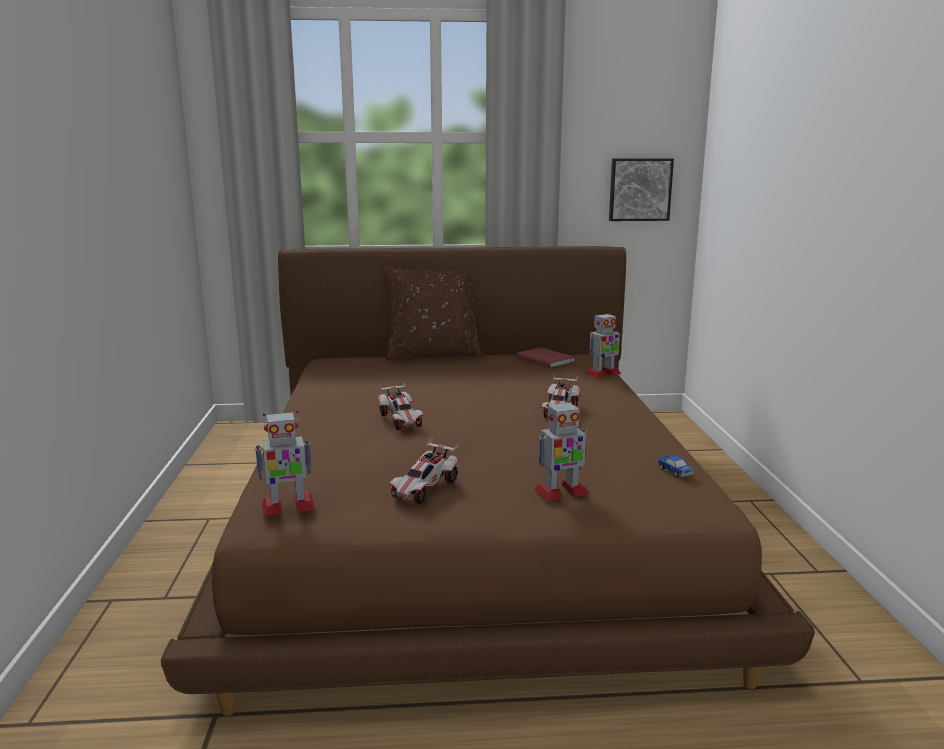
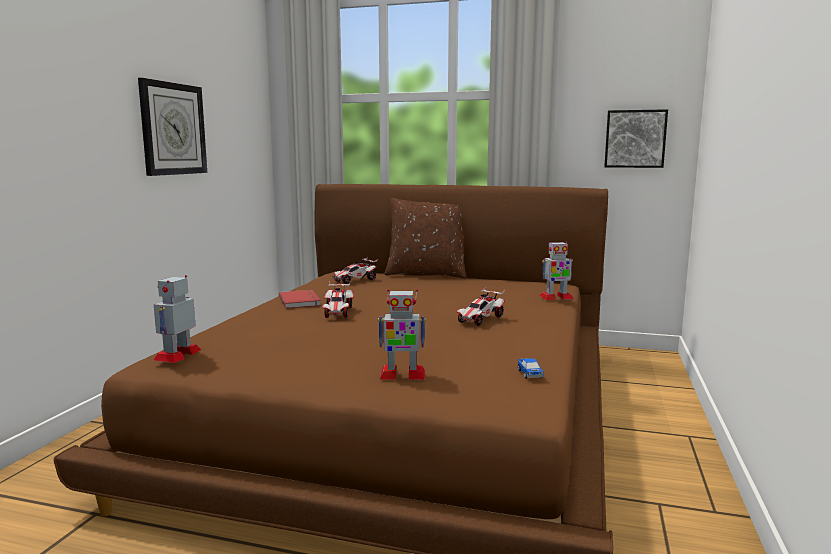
camera: 20 degrees right, 5 degrees down
toy robot [255,410,315,516] -> toy robot turned 105 degrees clockwise [154,275,201,363]
toy car [389,438,460,504] -> toy car moved to [332,257,378,284]
red book [516,348,575,368] -> red book moved to [279,290,321,308]
none -> wall clock [138,78,207,176]

